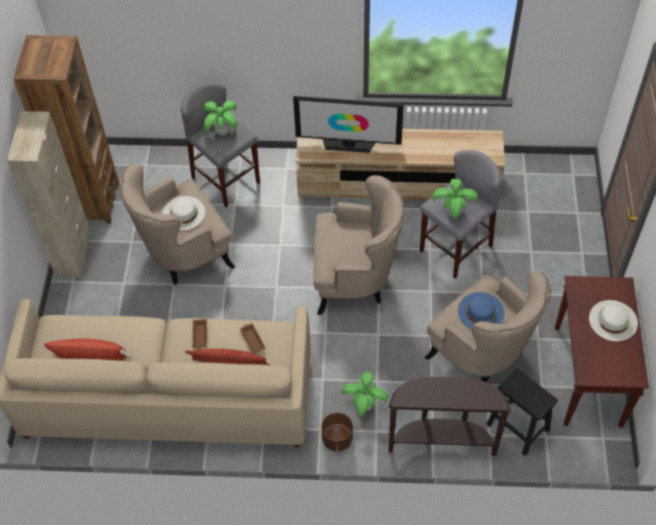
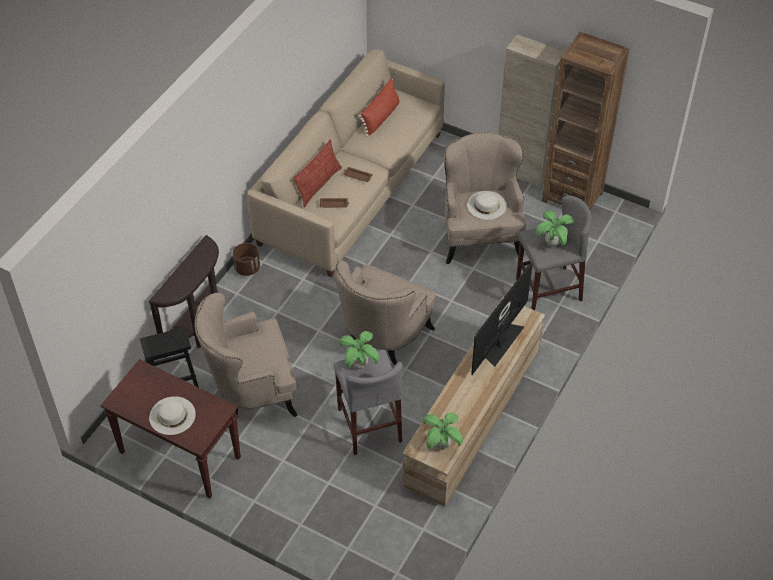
camera: 115 degrees right, 5 degrees down
potted plant [342,372,388,416] -> potted plant moved to [423,412,463,450]
blue hat [458,292,504,329] -> none

